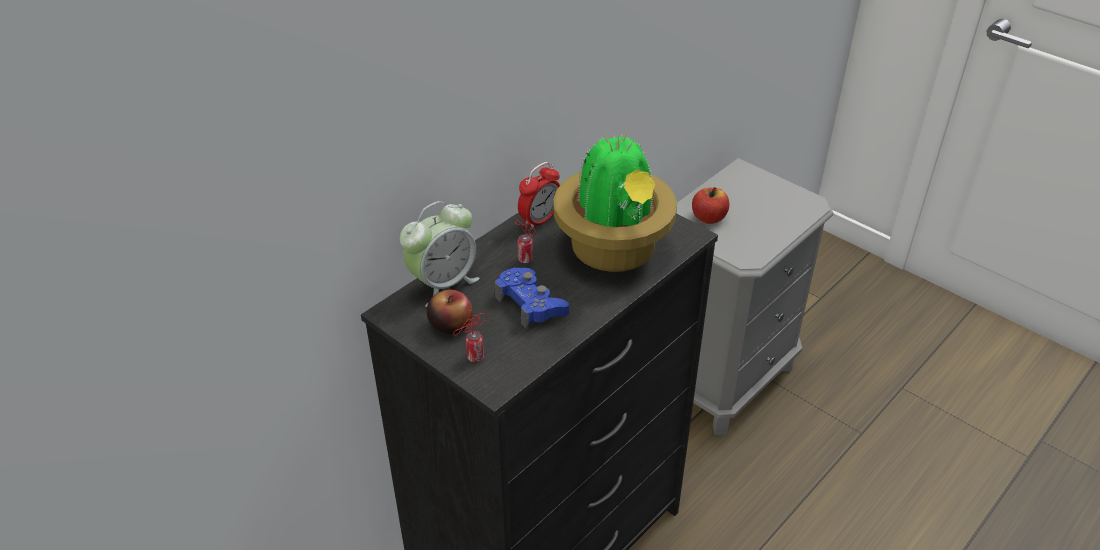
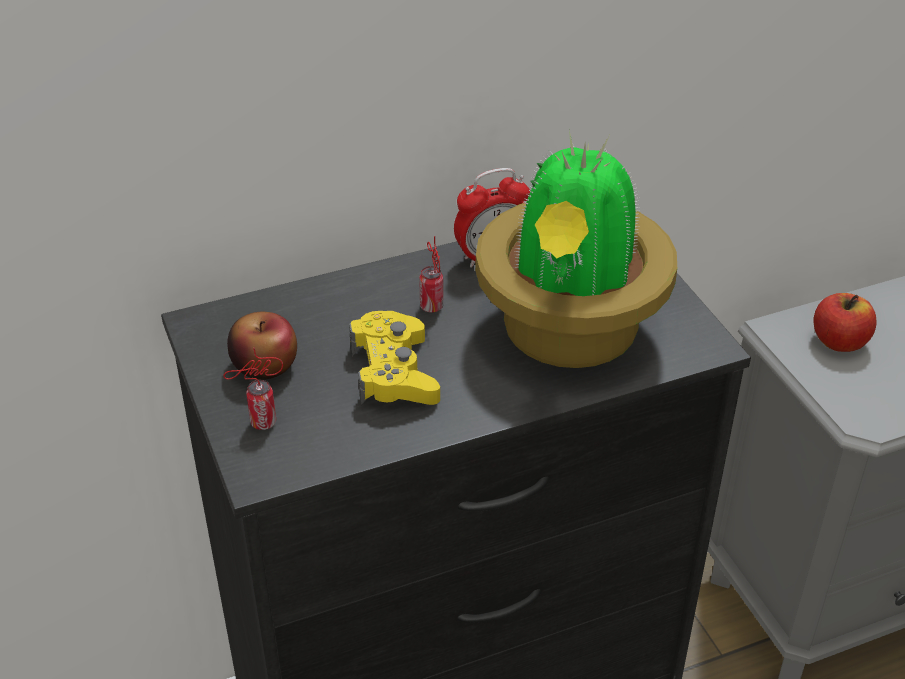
camera: 25 degrees right, 0 degrees up
alarm clock [400,201,480,307] -> none
blue game controller [495,267,569,328] -> yellow game controller [349,311,440,405]

